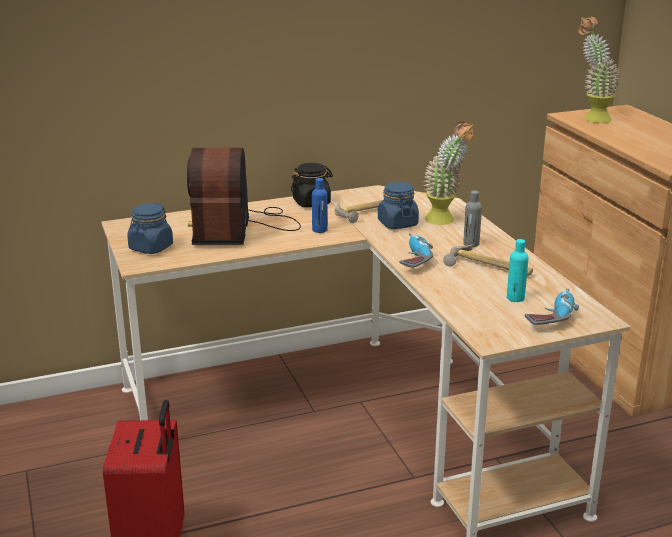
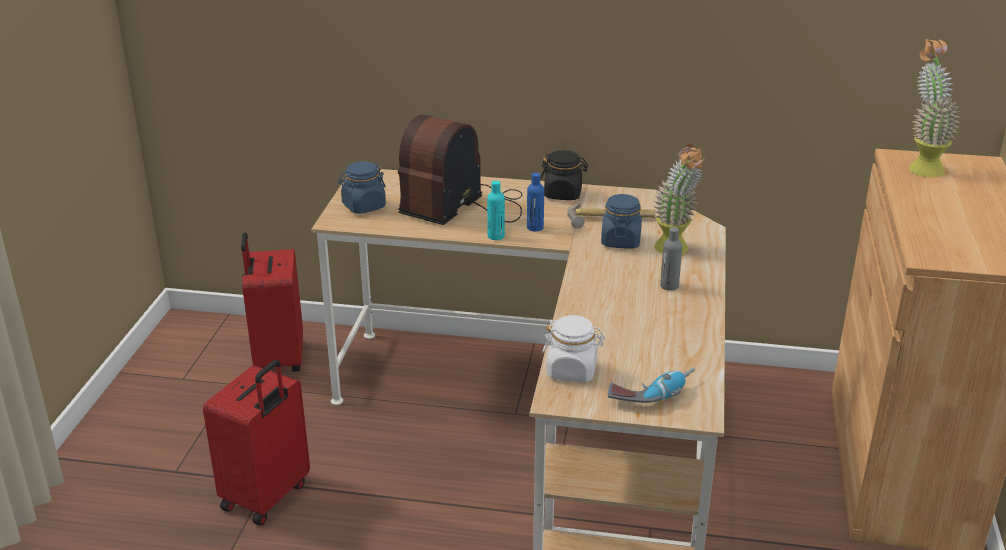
camera: 30 degrees right, 5 degrees up
power drill [399,233,433,268] -> none
hammer [443,244,533,276] -> none
turquoise bottle [507,239,529,302] -> turquoise bottle moved to [487,181,505,240]
none -> red suitcase [241,233,303,372]
none -> white jar [542,315,605,382]

